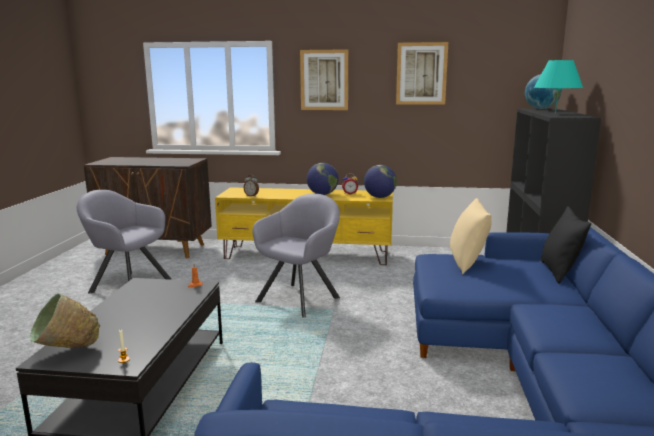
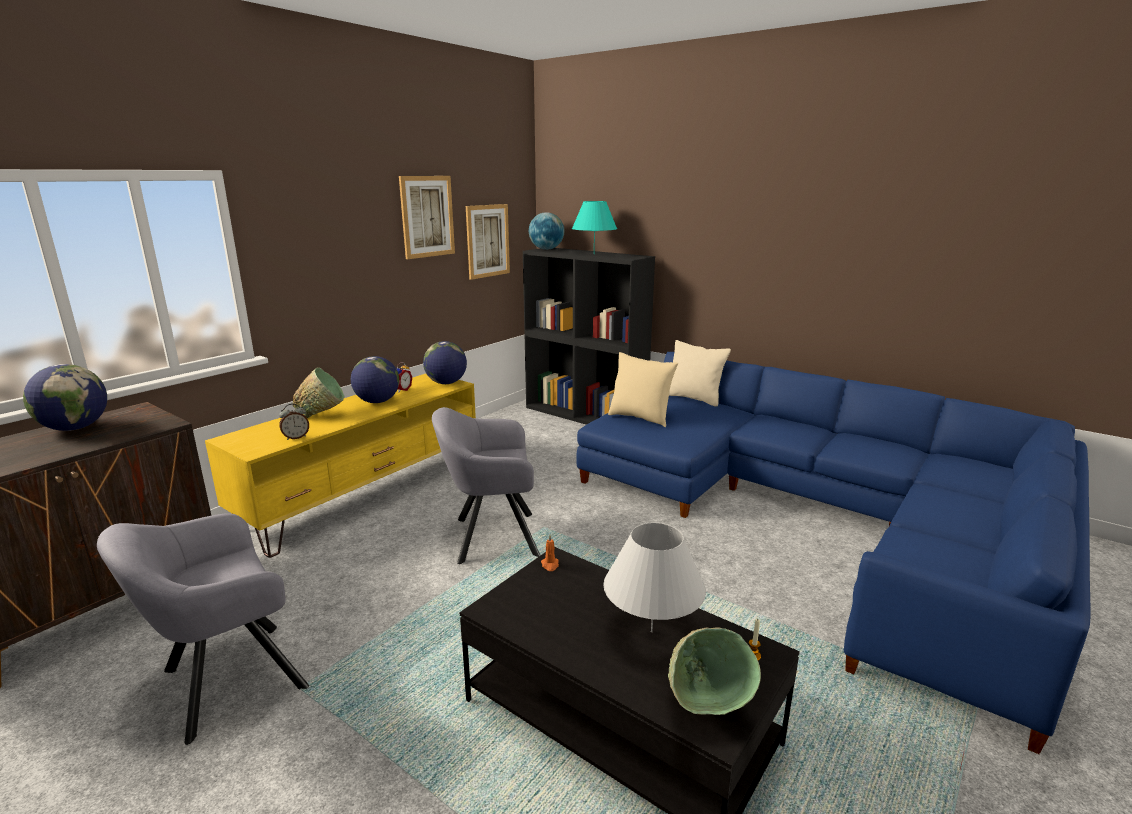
camera: 60 degrees left, 5 degrees up
grey armchair [252,194,340,318] -> grey armchair turned 75 degrees counterclockwise [432,407,540,564]
picture [300,49,348,110] -> picture moved to [466,204,510,280]
black pillow [540,206,591,284] -> beige pillow [669,340,731,407]
none -> globe [23,364,107,431]
none -> green bowl [293,367,344,418]
none -> white table lamp [603,523,706,632]

